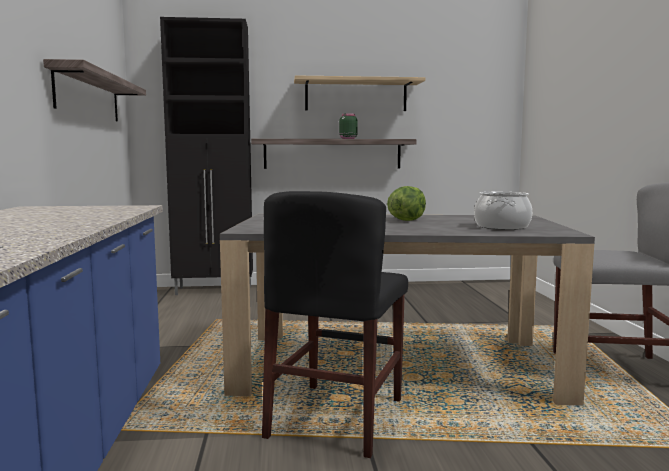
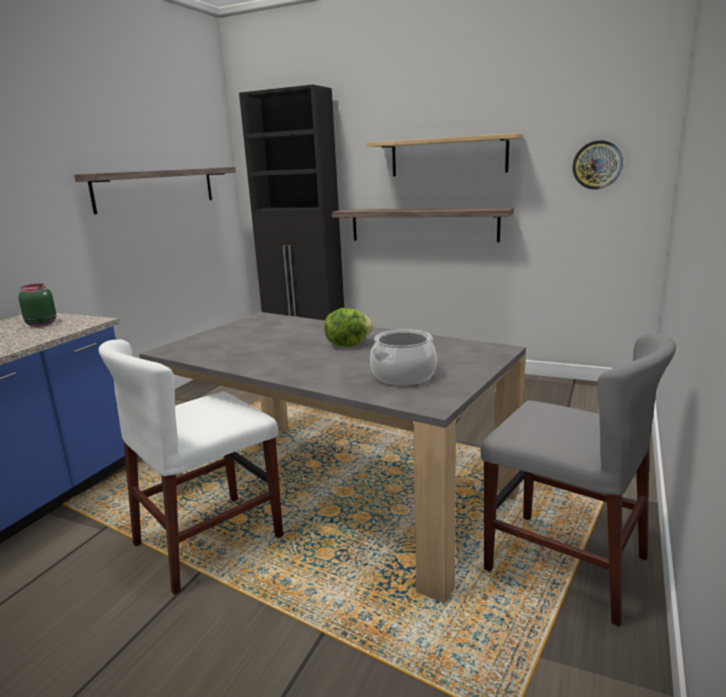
camera: 30 degrees right, 10 degrees up
black chair [262,191,408,458] -> white chair [99,339,283,595]
green jar [339,113,358,139] -> green jar moved to [18,284,56,327]
none -> wall clock [572,140,623,190]

